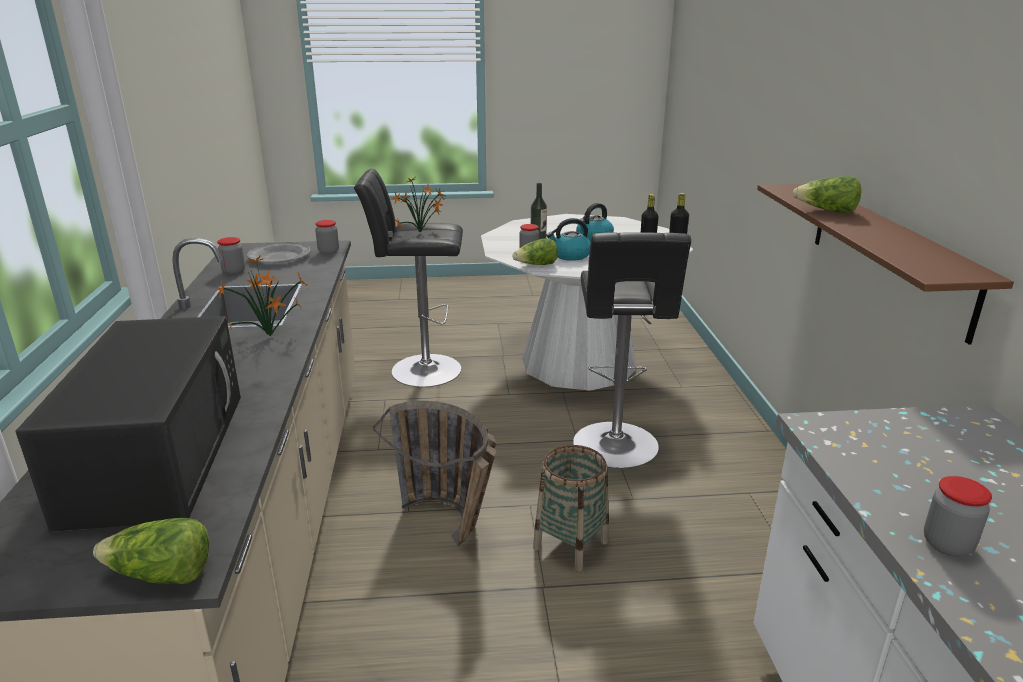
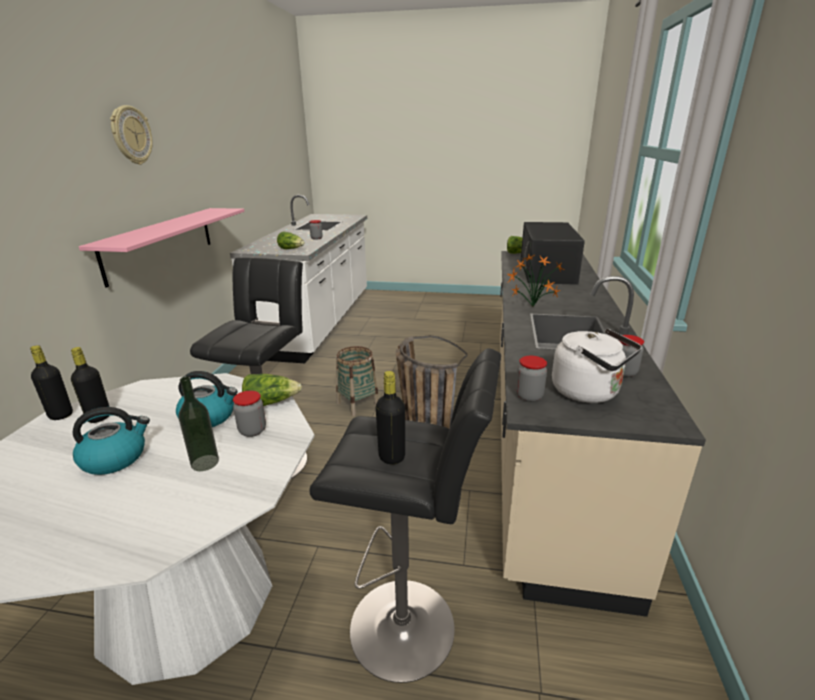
camera: 165 degrees left, 0 degrees up
grey plate [247,243,311,263] -> white kettle [552,328,642,403]
potted plant [391,176,446,233] -> black bottle [376,371,405,465]
brown shelf [757,184,1014,345] -> pink shelf [79,208,244,288]
lettuce [793,176,861,213] -> lettuce moved to [277,232,305,249]
none -> wall clock [110,105,153,165]

